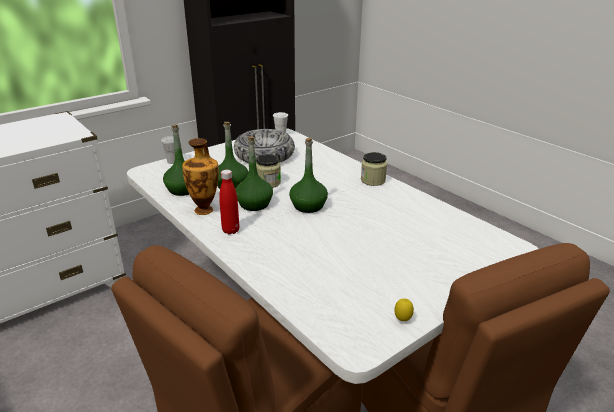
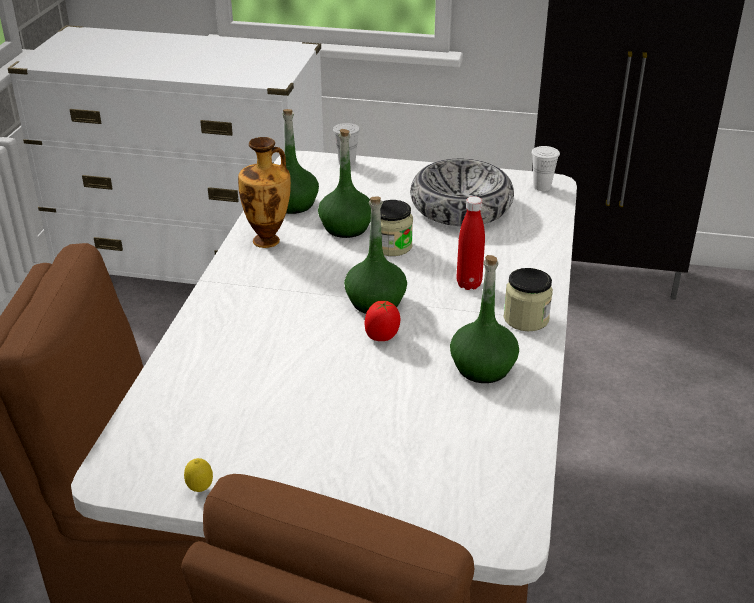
camera: 50 degrees right, 5 degrees up
red bottle [219,170,240,234] -> red bottle moved to [456,196,485,290]
green bottle [235,136,273,211] -> green bottle moved to [450,255,519,383]
none -> tomato [364,301,401,341]

